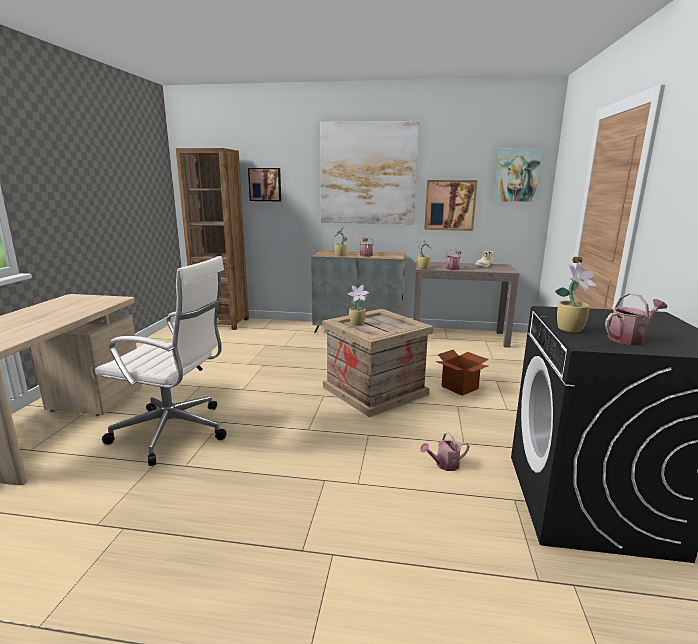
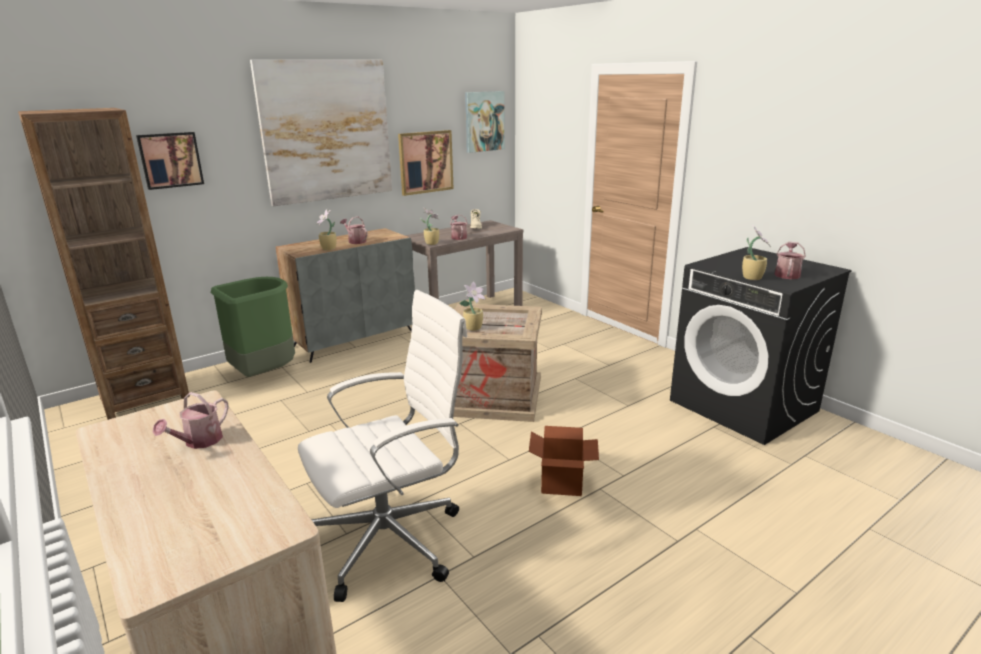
camera: 45 degrees left, 5 degrees up
watering can [420,432,469,471] -> watering can moved to [153,392,229,449]
cardboard box [435,350,489,396] -> cardboard box moved to [529,426,599,496]
none -> green trash can [211,277,295,377]

